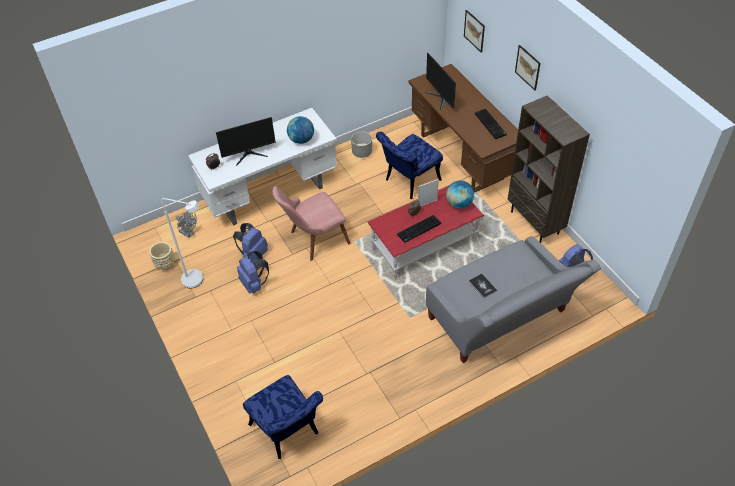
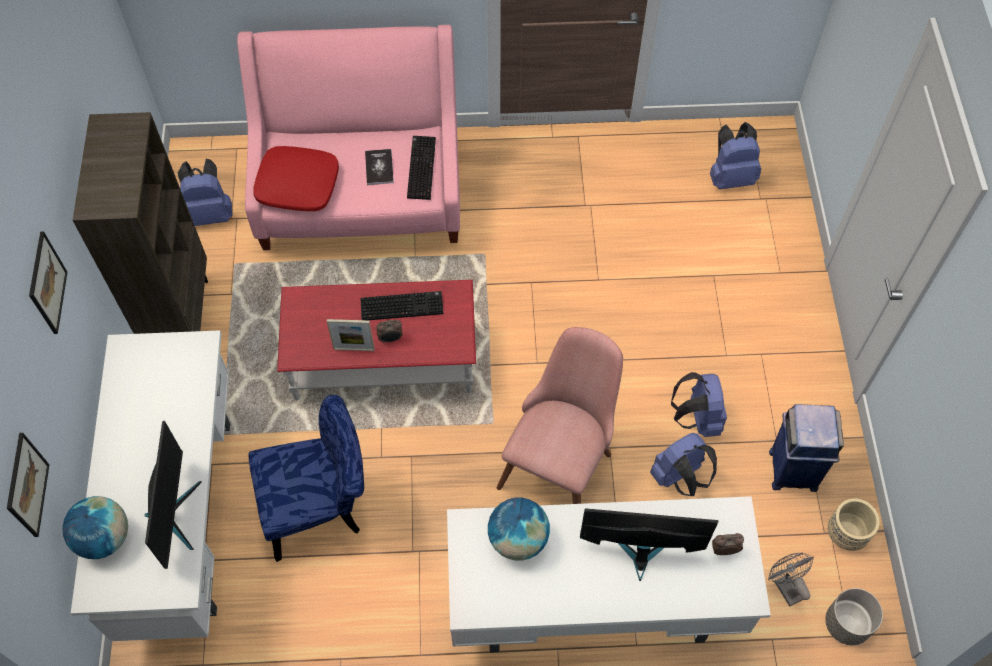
camera: 155 degrees left, 10 degrees up
white floor lamp [162,198,203,289] -> blue trash can [769,404,844,492]
blue chair [243,375,323,459] -> blue backpack [710,122,761,190]
pink chair [272,186,351,261] -> pink chair turned 60 degrees counterclockwise [497,327,623,504]
grey planter [351,132,372,158] -> grey planter moved to [825,588,883,645]
brown desk [408,64,518,192] -> white desk [71,330,230,641]
grey sofa [426,236,601,363] -> pink sofa [237,25,460,250]
globe [446,180,474,209] -> globe moved to [62,496,128,559]
keyboard [475,109,507,139] -> keyboard moved to [407,136,436,200]
none -> red pillow [253,146,339,211]

